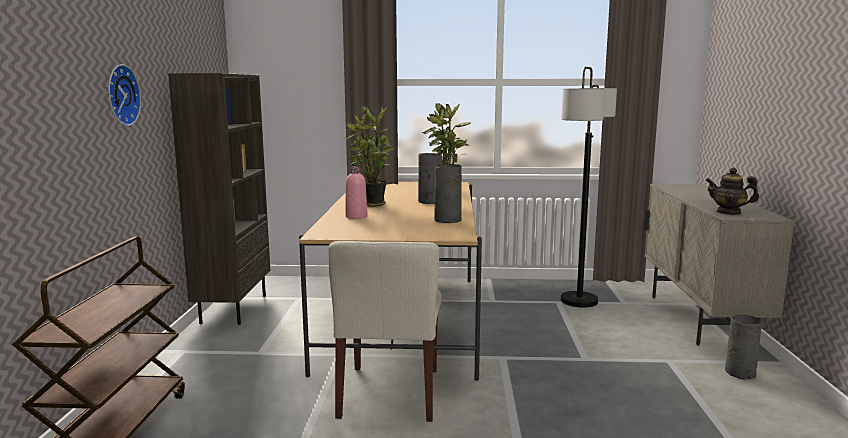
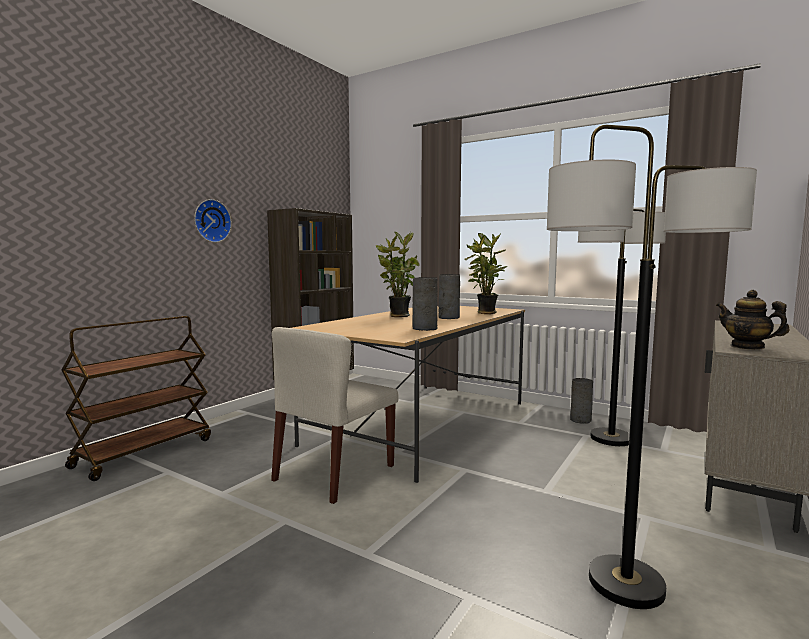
camera: 30 degrees right, 5 degrees down
pink bottle [345,166,367,219] -> none
grey vase [725,315,762,379] -> grey vase moved to [570,378,593,424]
none -> floor lamp [547,125,757,609]

